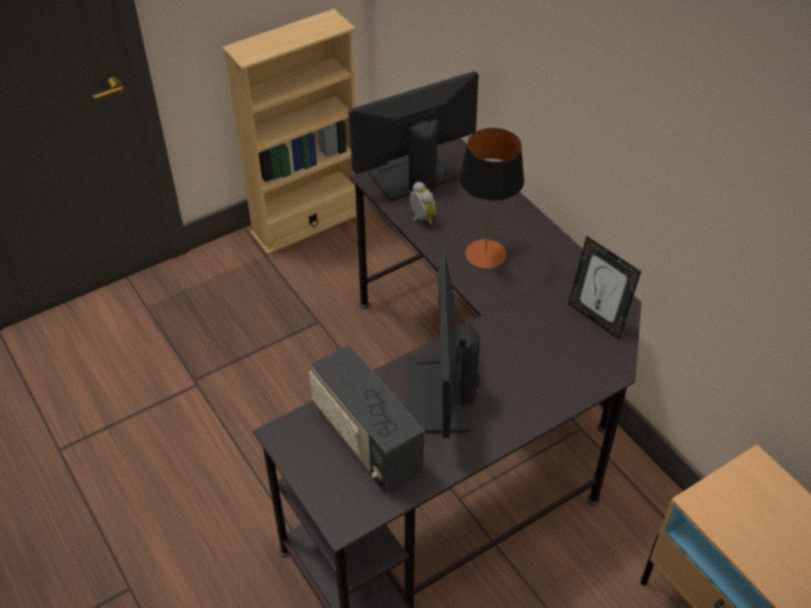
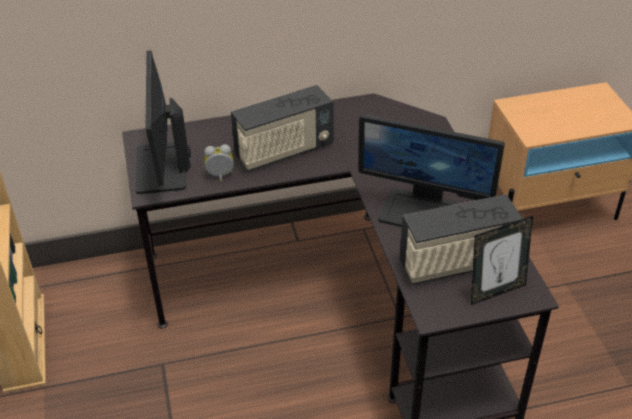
camera: 70 degrees left, 5 degrees down
table lamp [459,128,524,268] -> radio [231,85,334,172]
picture frame [568,236,641,339] -> picture frame moved to [471,216,533,305]

